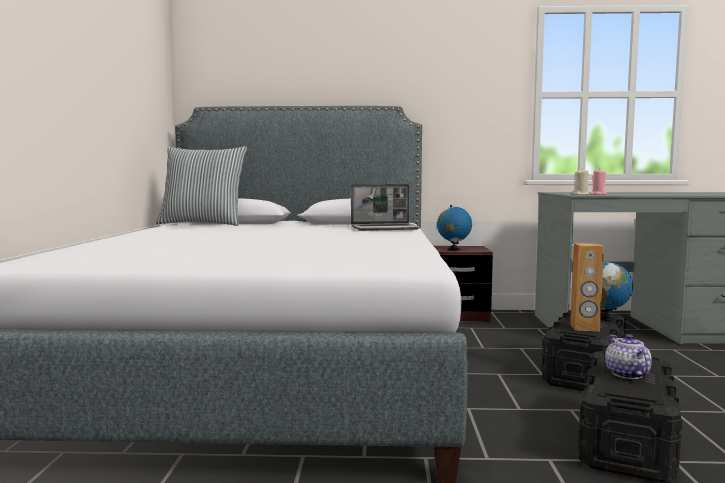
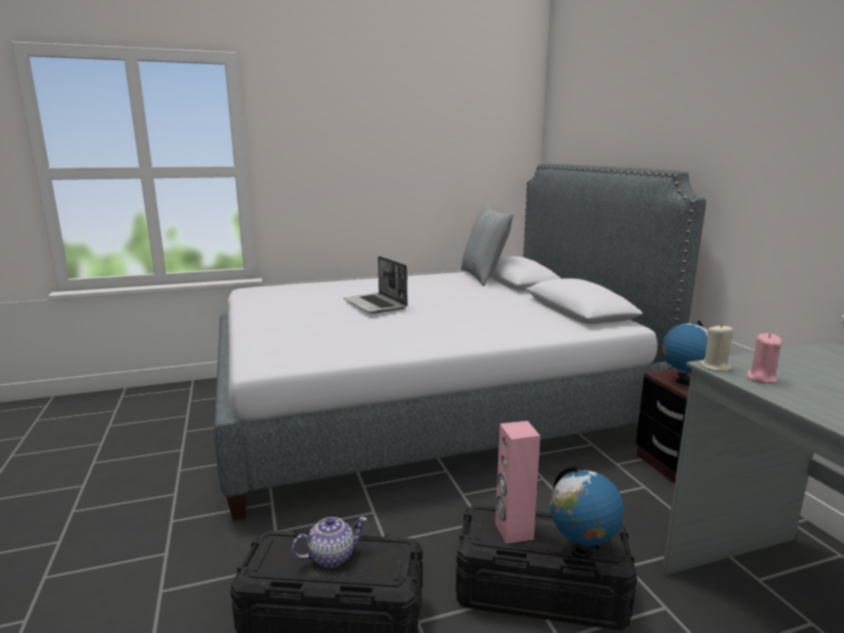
camera: 70 degrees right, 10 degrees up
laptop [351,184,420,231] -> laptop moved to [344,256,407,314]
brown speaker [570,243,604,331] -> pink speaker [495,421,540,544]

